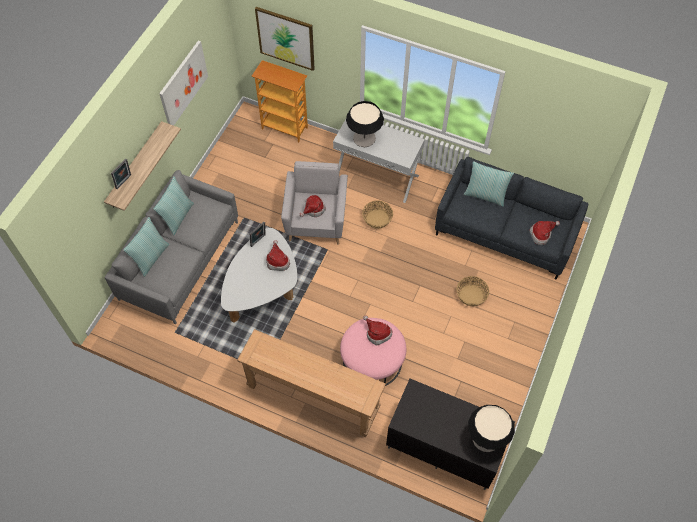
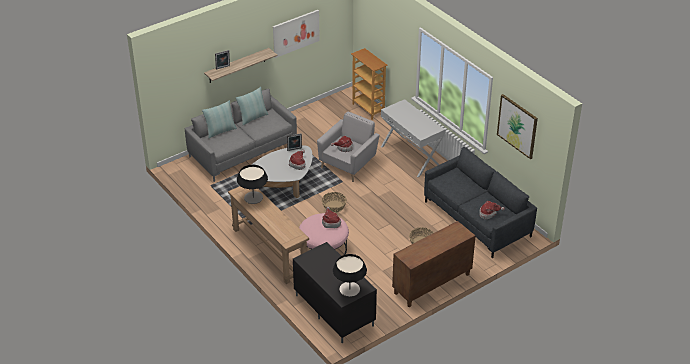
camera: 30 degrees right, 20 degrees down
picture [255,7,315,71] -> picture moved to [497,94,538,159]
table lamp [346,101,384,147] -> table lamp moved to [237,165,268,204]
basket [362,201,393,229] -> basket moved to [322,192,347,213]
pillow [464,161,514,207] -> none
none -> brown cabinet [392,221,476,307]

